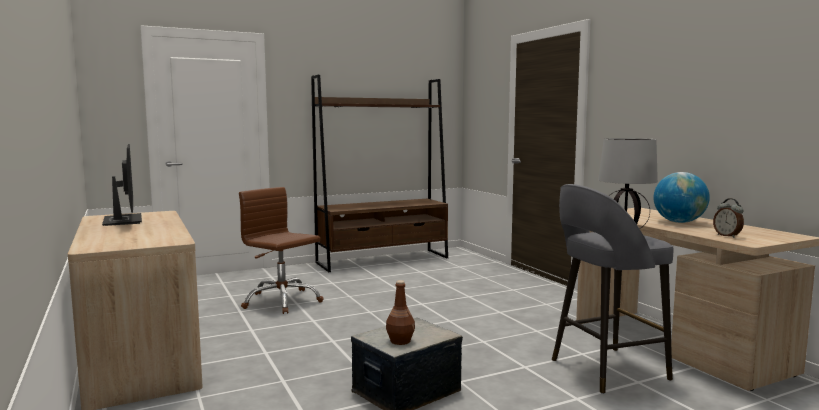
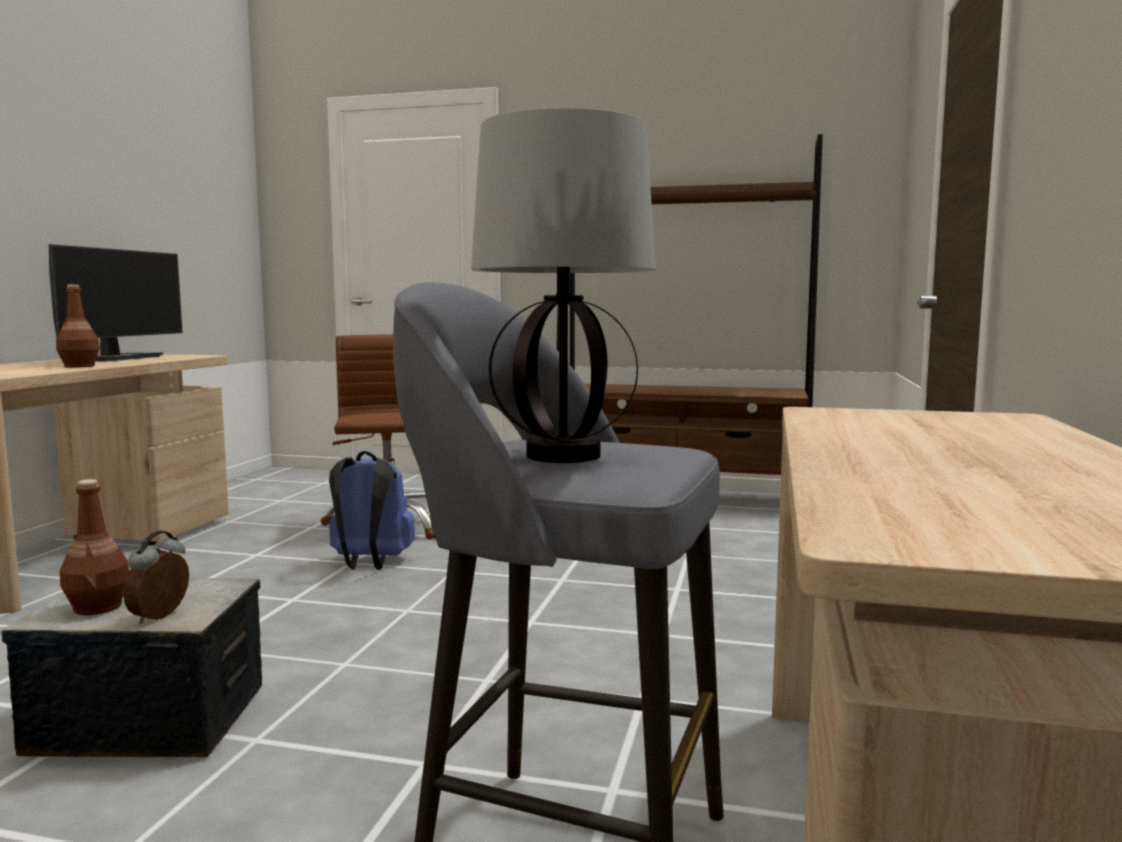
camera: 40 degrees right, 0 degrees up
globe [653,172,710,223] -> none
alarm clock [713,198,744,238] -> alarm clock moved to [123,530,189,624]
none -> brown bottle [56,285,100,368]
none -> blue backpack [329,451,415,570]

